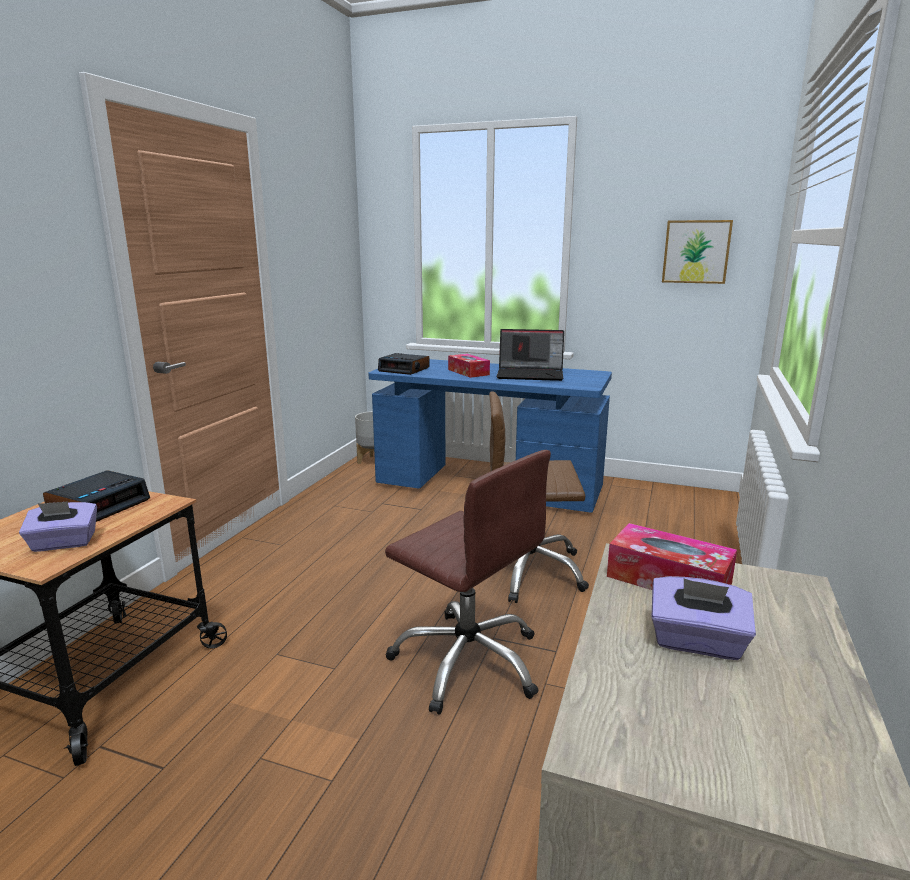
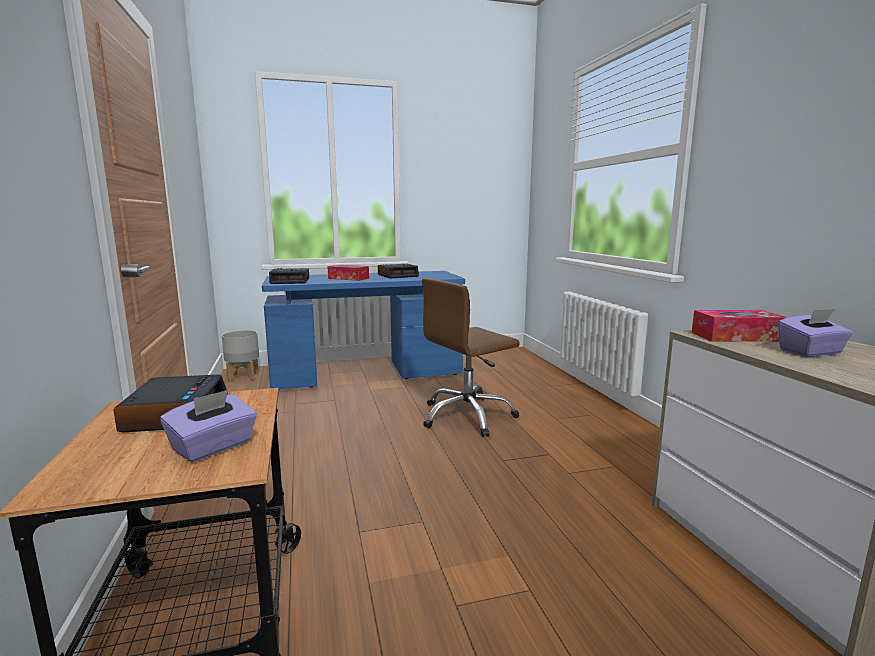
camera: 35 degrees left, 5 degrees down
brown office chair [385,450,551,715] -> none
laptop [496,329,564,381] -> alarm clock [378,264,419,279]
picture [662,220,733,284] -> none

